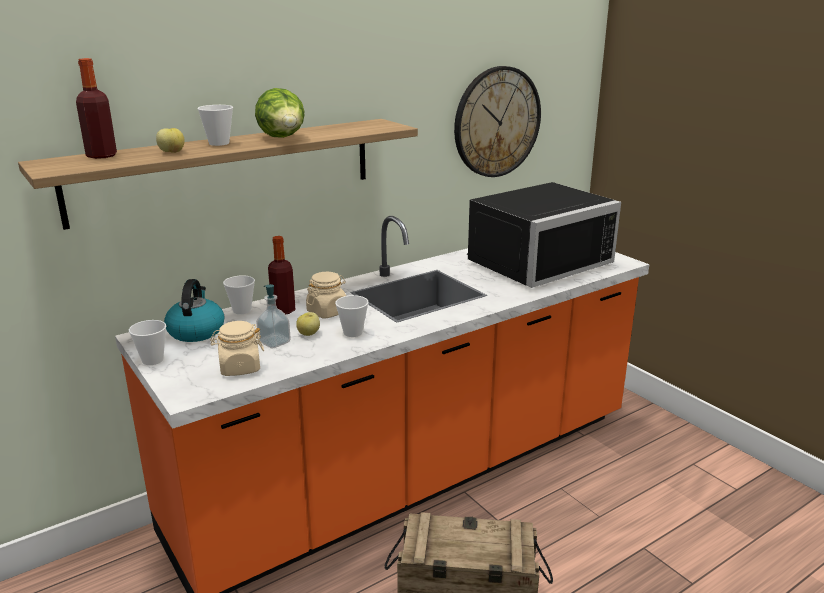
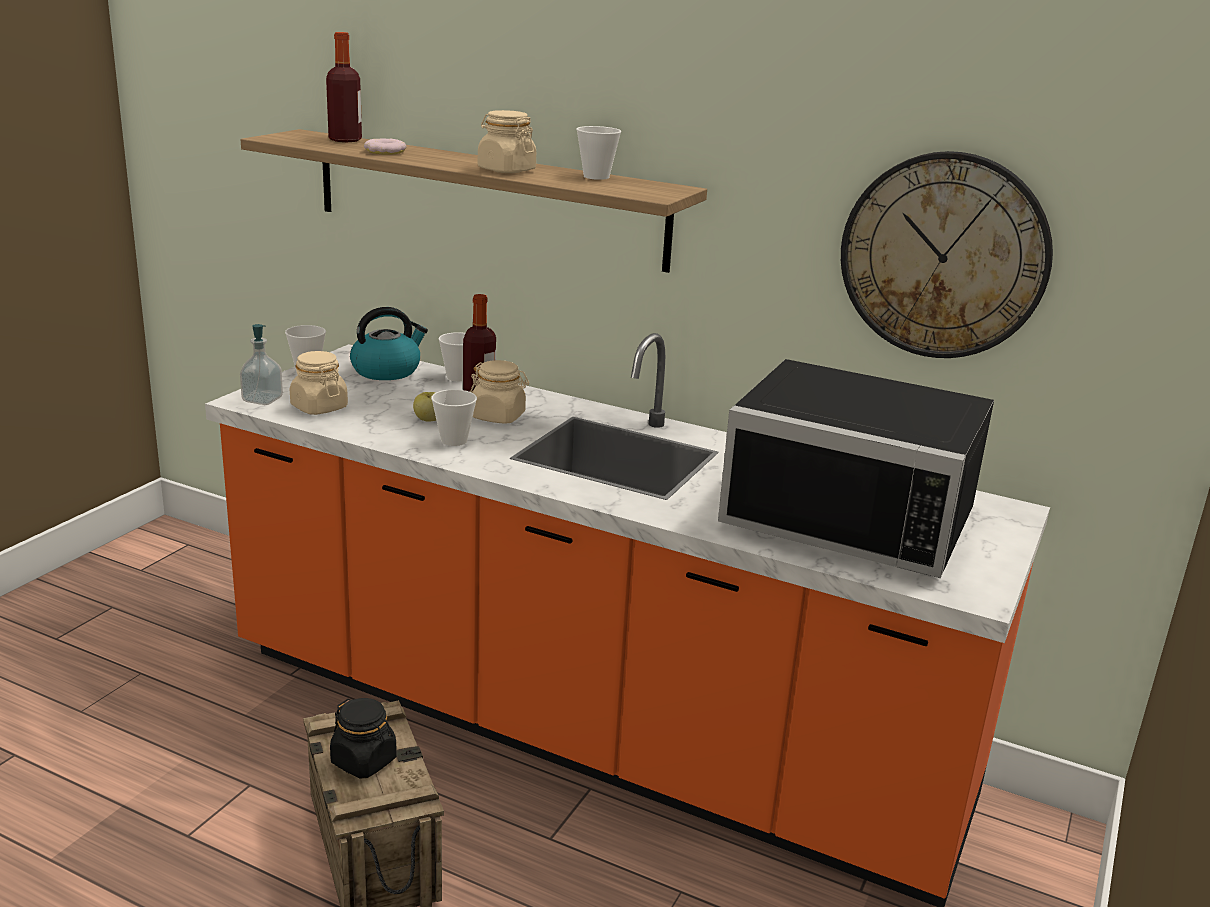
camera: 60 degrees right, 0 degrees up
apple [156,128,185,153] -> donut [364,138,406,155]
cup [197,105,233,146] -> cup moved to [576,126,621,180]
lettuce [255,88,305,138] -> beige jar [478,110,536,173]
soap dispenser [256,284,291,349] -> soap dispenser moved to [240,324,283,405]
none -> black jar [330,698,397,779]

